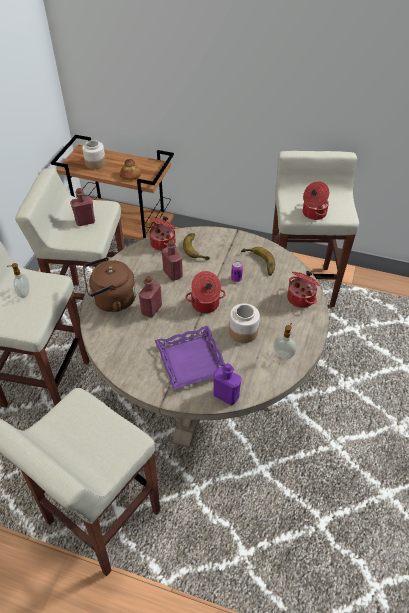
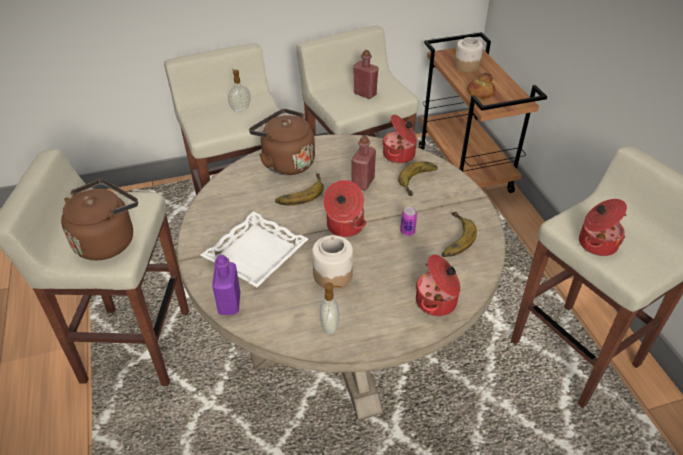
camera: 55 degrees right, 5 degrees down
red bottle [139,276,162,317] -> banana [275,173,324,205]
purple tray [155,326,225,390] -> white tray [201,211,308,287]
none -> brown kettle [61,179,138,260]

